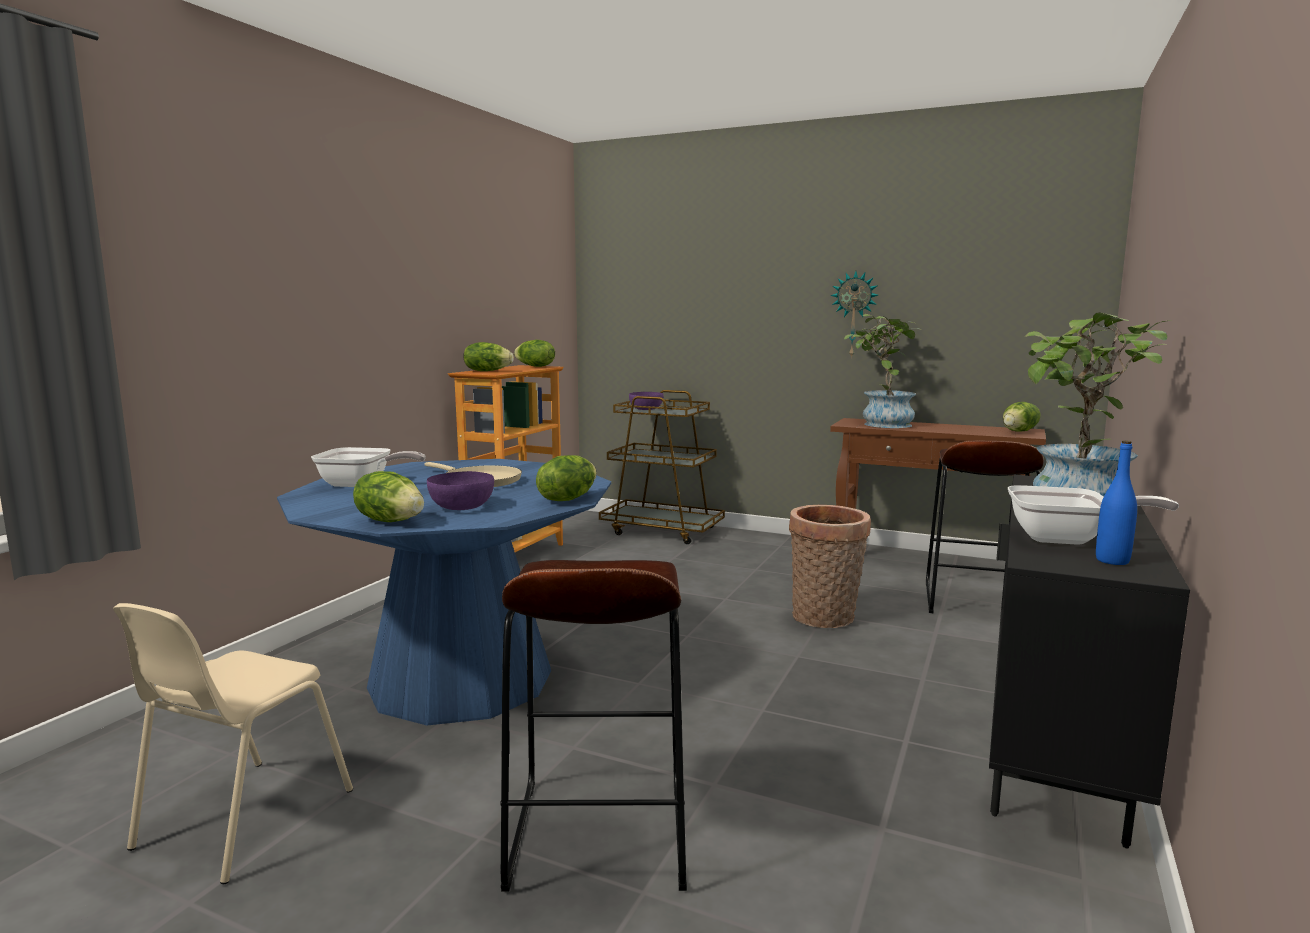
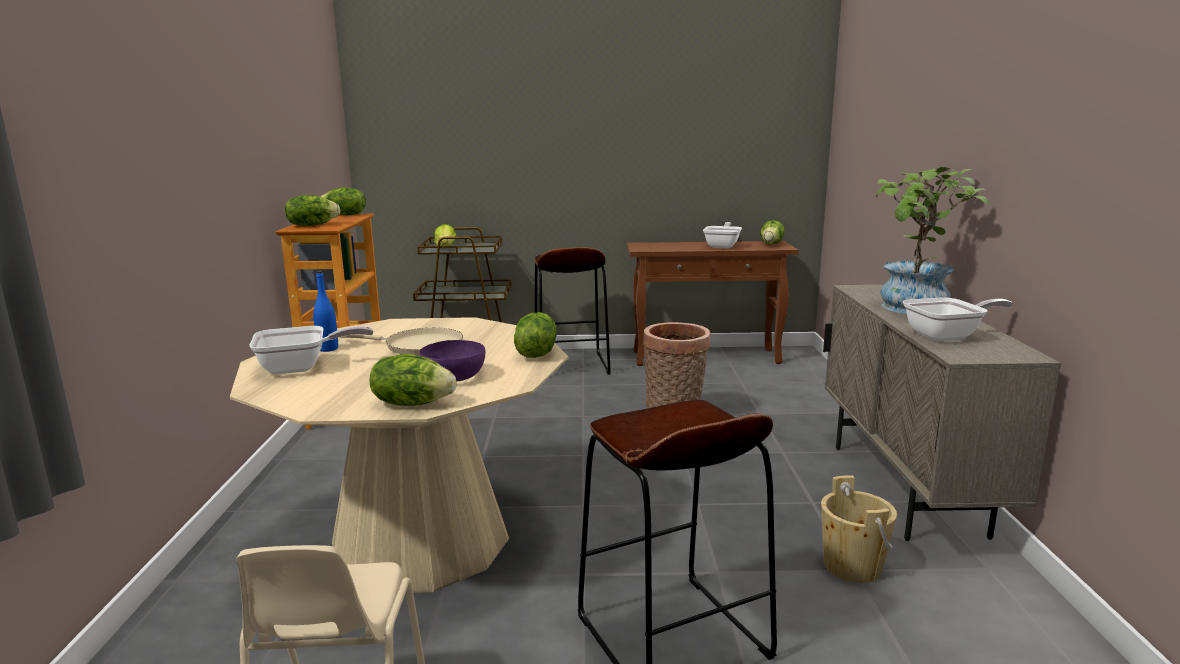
camera: 25 degrees left, 5 degrees up
blue dining table [277,459,611,725] -> beige dining table [230,317,568,593]
purple bowl [629,392,663,410] -> lettuce [434,224,456,246]
wall clock [831,271,878,359] -> none
potted plant [844,314,922,428] -> none
brown stool [926,441,1044,613] -> brown stool moved to [535,247,611,374]
black cabinet [989,475,1190,848] -> beige cabinet [823,285,1061,541]
blue bottle [1096,440,1137,565] -> blue bottle moved to [313,271,338,352]
none -> frying pan [703,222,742,249]
none -> beige bucket [821,475,897,583]

